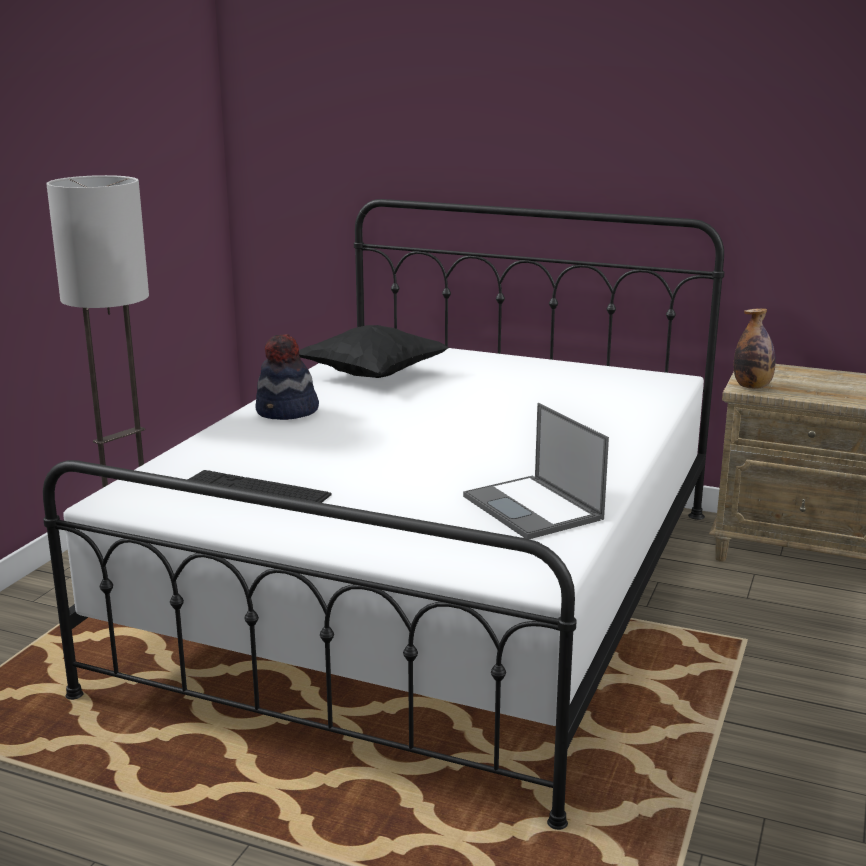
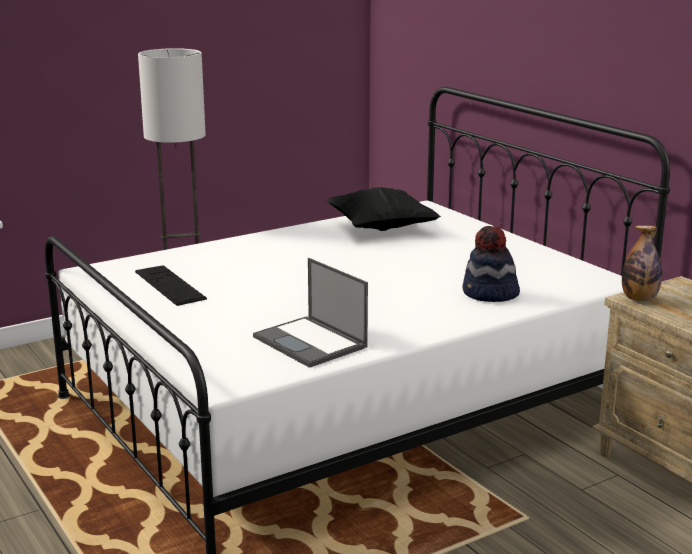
camera: 35 degrees right, 0 degrees up
hat [255,334,319,420] -> hat moved to [462,226,520,302]
laptop [463,403,609,539] -> laptop turned 45 degrees counterclockwise [253,258,368,368]

